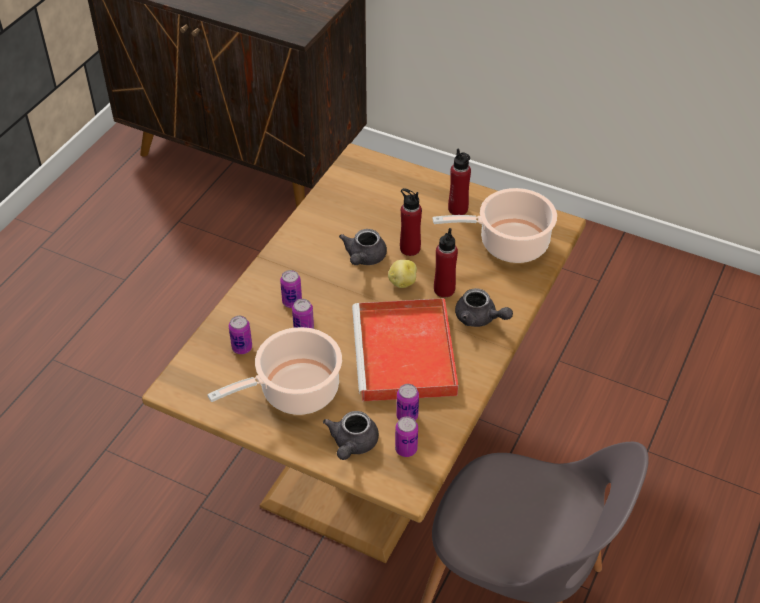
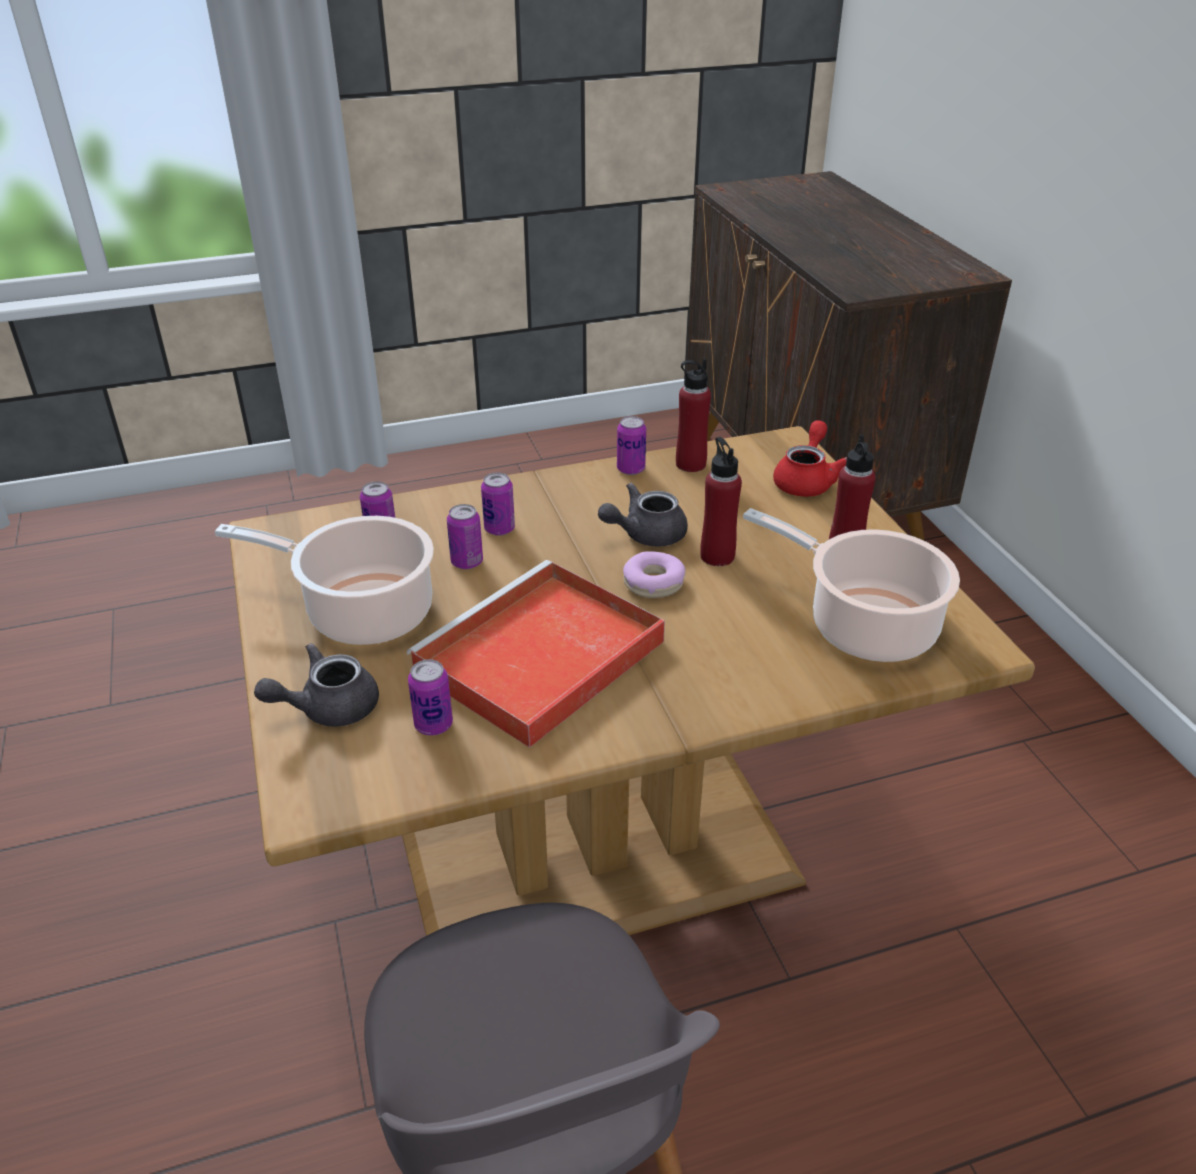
camera: 45 degrees right, 10 degrees down
potato [388,260,417,288] -> donut [623,551,685,598]
can [395,416,418,457] -> can moved to [617,416,646,475]
red bottle [434,228,458,297] -> red bottle moved to [676,358,711,472]
grey teapot [455,288,513,327] -> none
none -> red teapot [773,420,847,497]

